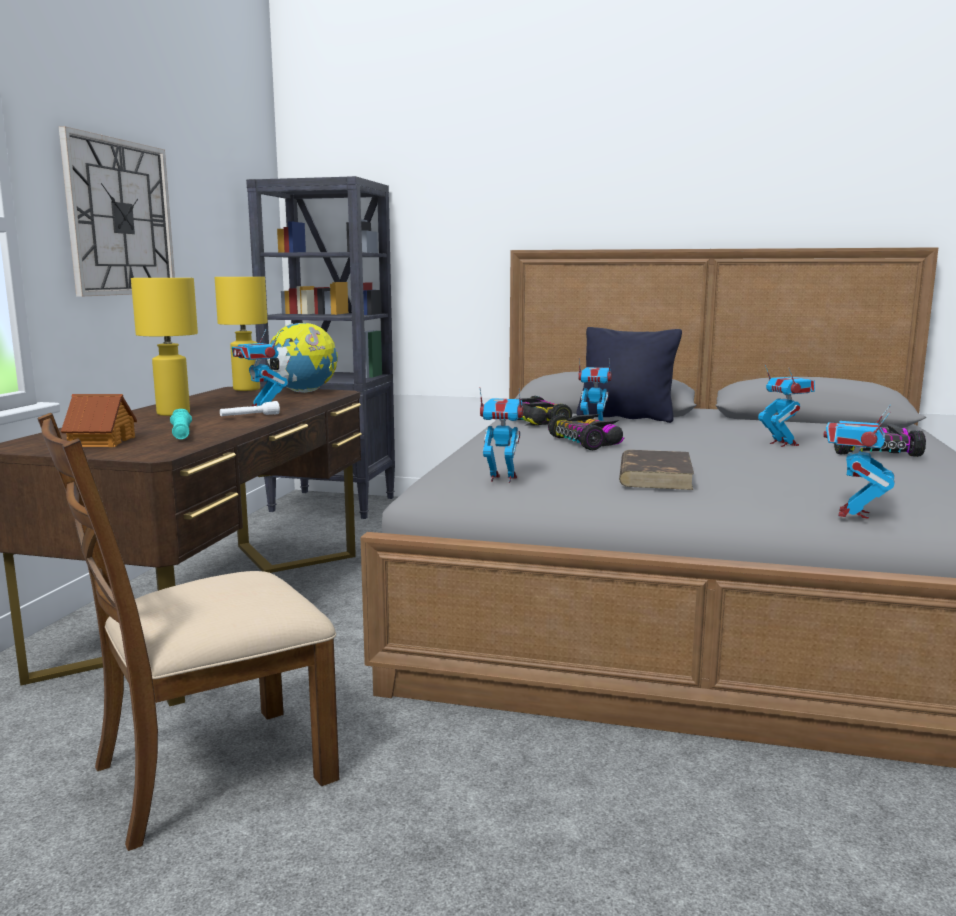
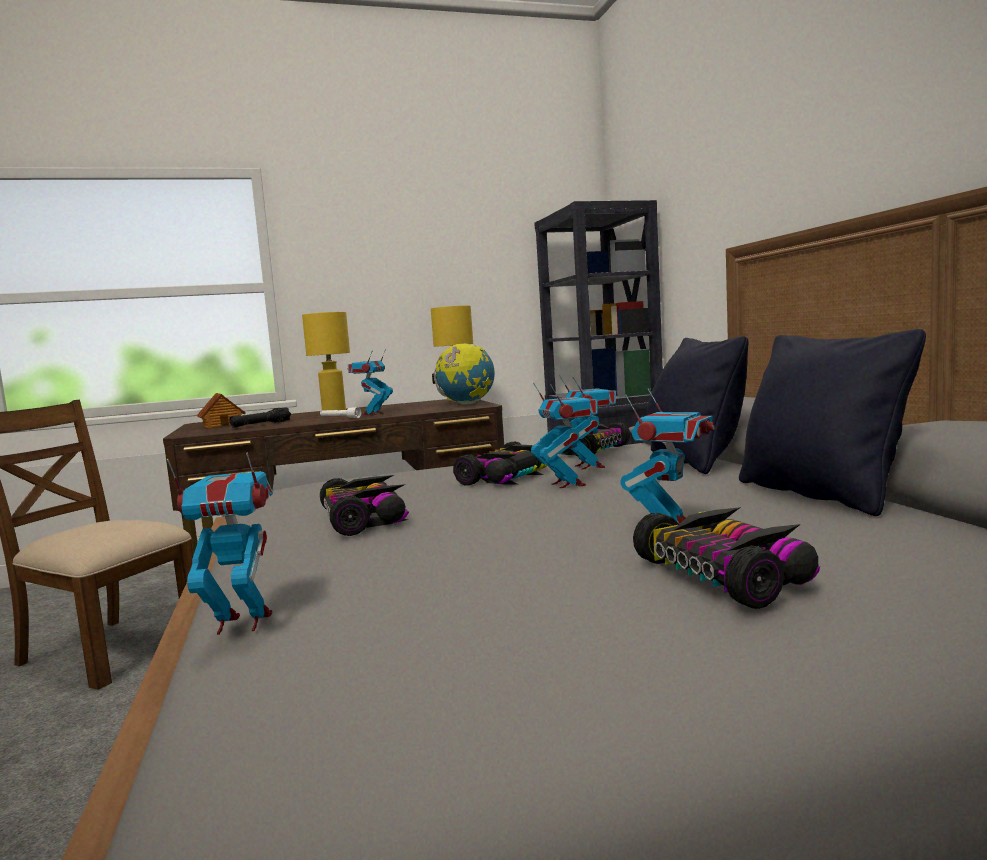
camera: 60 degrees right, 5 degrees down
wall clock [59,126,175,297] -> none
turquoise flashlight [170,409,192,439] -> black flashlight [229,408,291,428]
toy robot [480,388,524,483] -> toy robot moved to [531,383,597,488]
brown book [619,450,694,490] -> toy car [320,475,409,536]
none -> black pillow [739,329,926,516]

